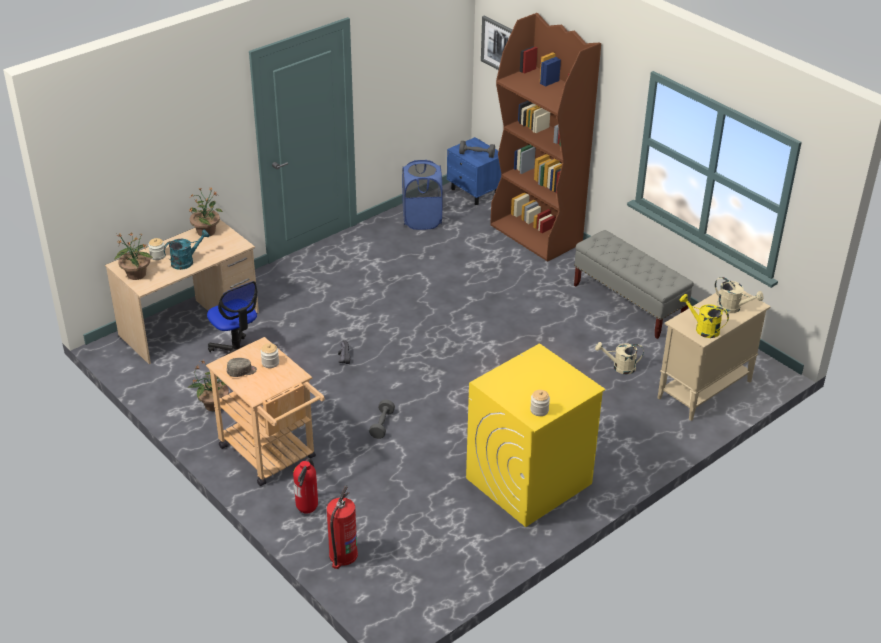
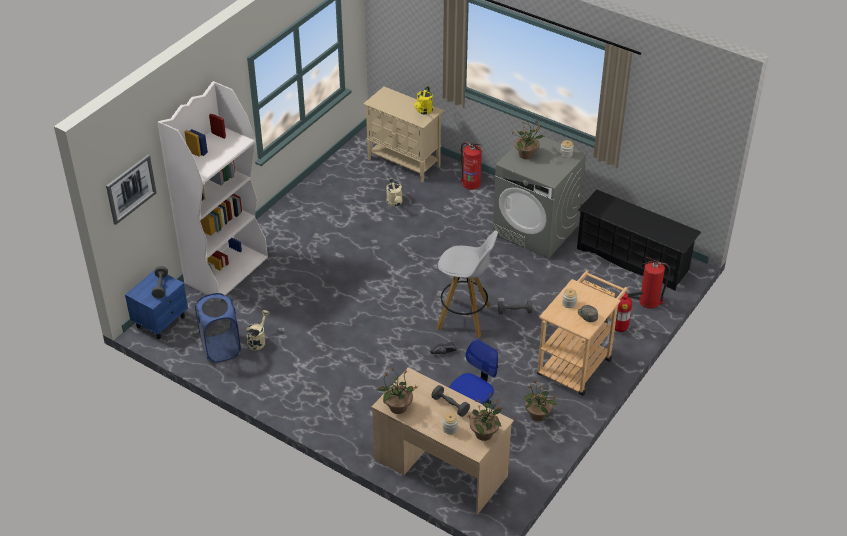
camera: 105 degrees left, 5 degrees up
turquoise watering can [164,229,210,270] -> grey dumbbell [432,385,470,417]
yellow washing machine [466,344,605,527] -> grey washing machine [493,131,587,259]
brown bookcase [490,13,601,262] -> white bookcase [157,81,268,295]
grey bench [574,230,694,339] -> none
beige watering can [715,277,764,313] -> beige watering can moved to [246,310,270,350]
none -> white stool [437,230,498,338]
none -> fire extinguisher [461,142,482,190]
none -> potted plant [512,120,546,159]
none -> black shoe rack [577,189,701,291]

